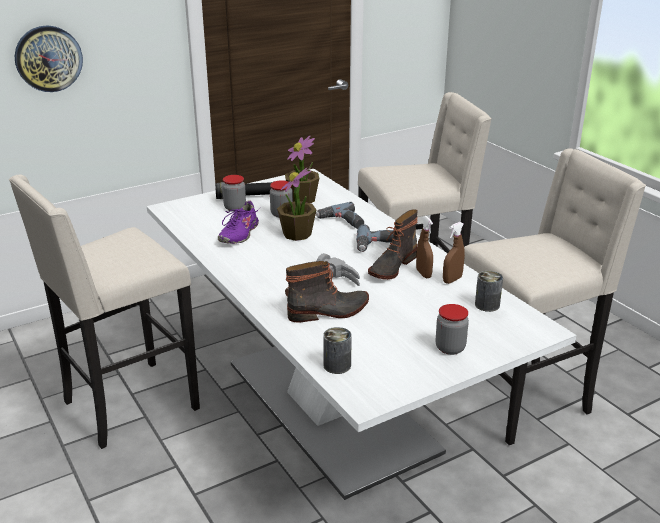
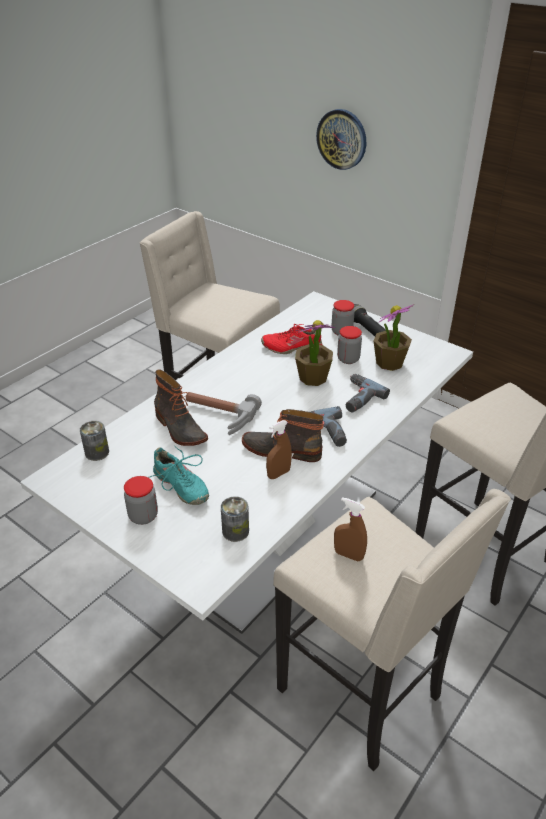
camera: 70 degrees right, 10 degrees up
purple shoe [218,200,260,244] -> red shoe [261,324,323,354]
brown spray bottle [443,222,465,284] -> brown spray bottle moved to [334,497,367,562]
none -> turquoise shoe [148,445,209,505]

